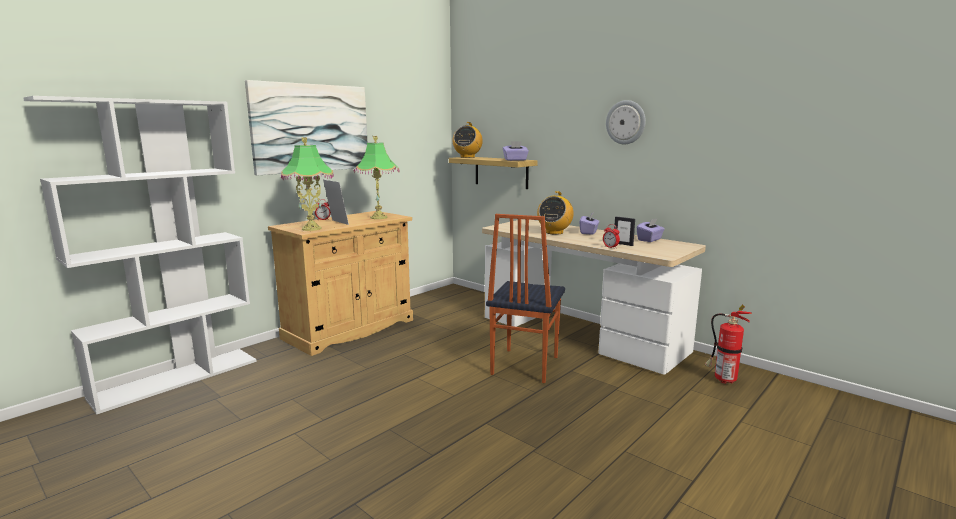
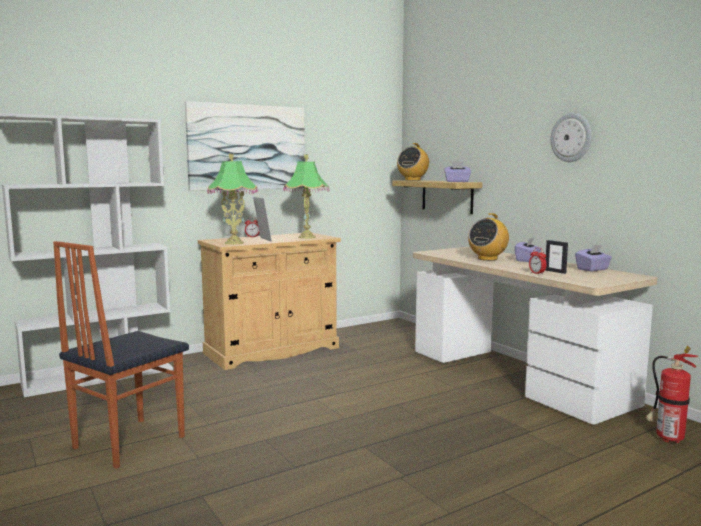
camera: 15 degrees right, 5 degrees down
chair [486,214,565,383] -> chair moved to [53,241,189,469]

